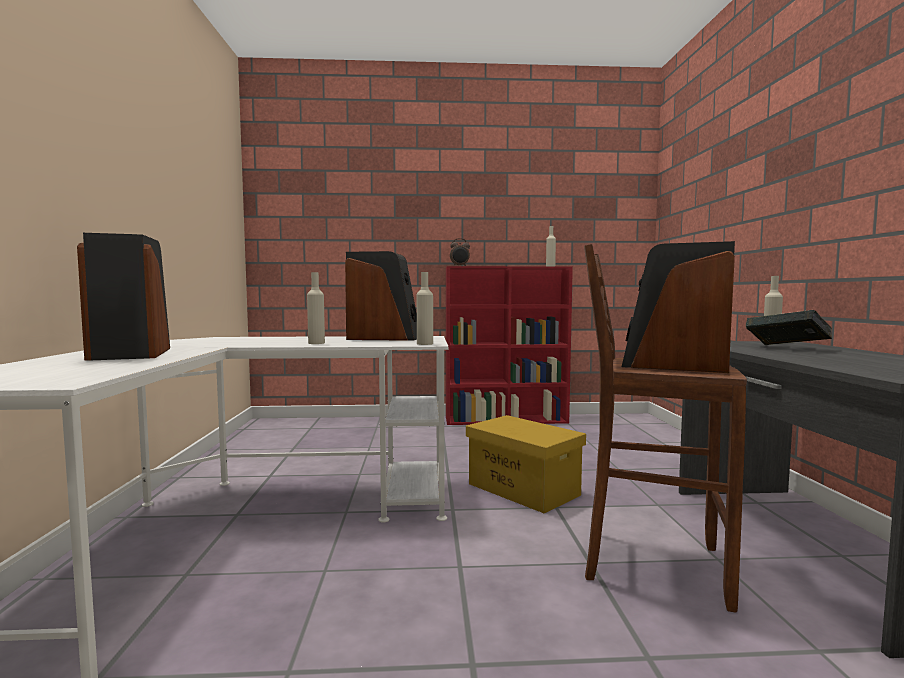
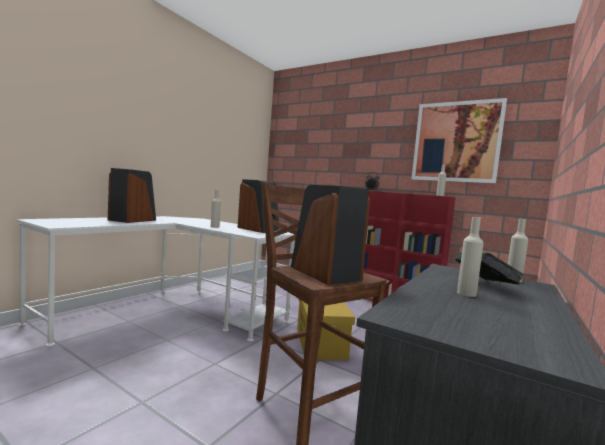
camera: 35 degrees right, 0 degrees up
beige bottle [417,272,433,345] -> beige bottle moved to [457,217,483,297]
none -> picture [412,98,507,183]

